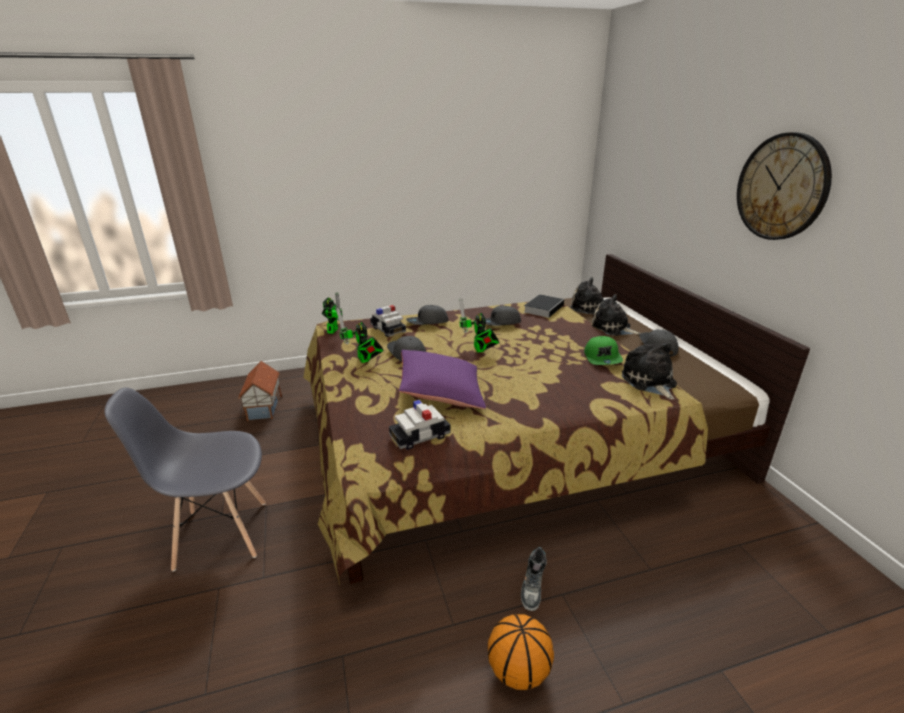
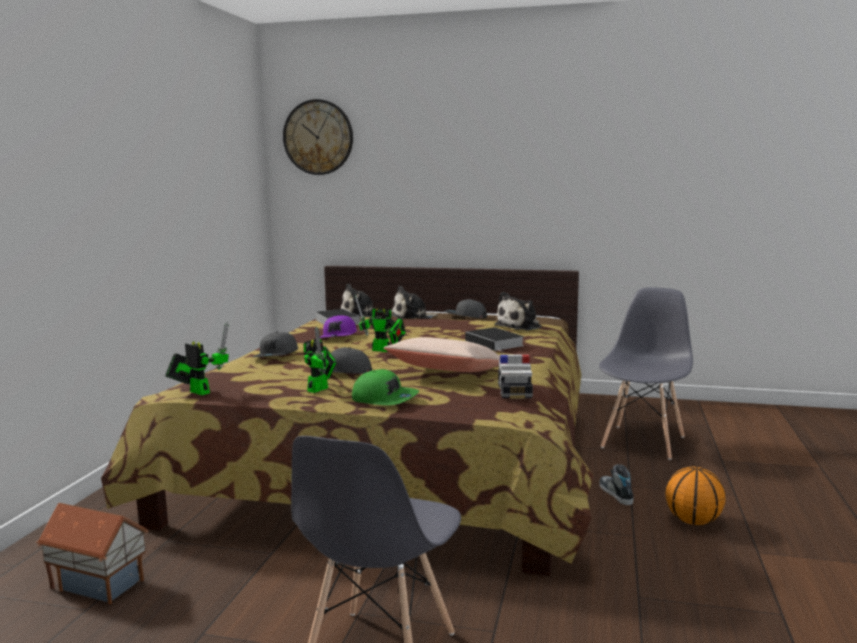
camera: 60 degrees left, 15 degrees down
toy robot [336,308,384,363] -> toy robot turned 60 degrees counterclockwise [304,326,337,393]
toy car [370,305,406,337] -> none
purple pillow [399,350,486,409] -> beige pillow [384,337,500,372]
grey cap [486,306,521,326] -> purple cap [320,315,357,338]
shoe [521,547,547,611] -> shoe turned 150 degrees counterclockwise [599,464,634,505]
green cap [584,336,623,365] -> green cap moved to [352,369,419,405]
plush toy [622,342,677,399] -> plush toy turned 60 degrees counterclockwise [495,292,542,331]
wall clock [737,132,832,240] -> wall clock moved to [283,99,353,175]
none -> book [465,327,524,353]
none -> grey chair [599,287,693,460]

